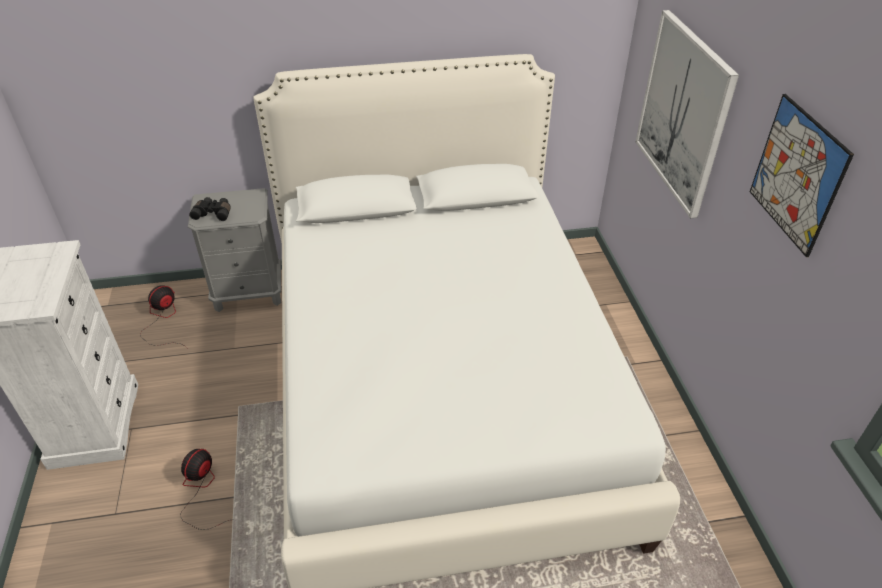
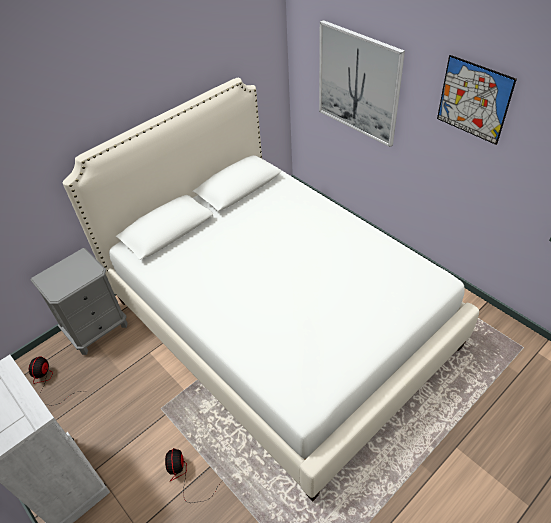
camera: 30 degrees left, 5 degrees up
black binoculars [189,197,231,221] -> none

